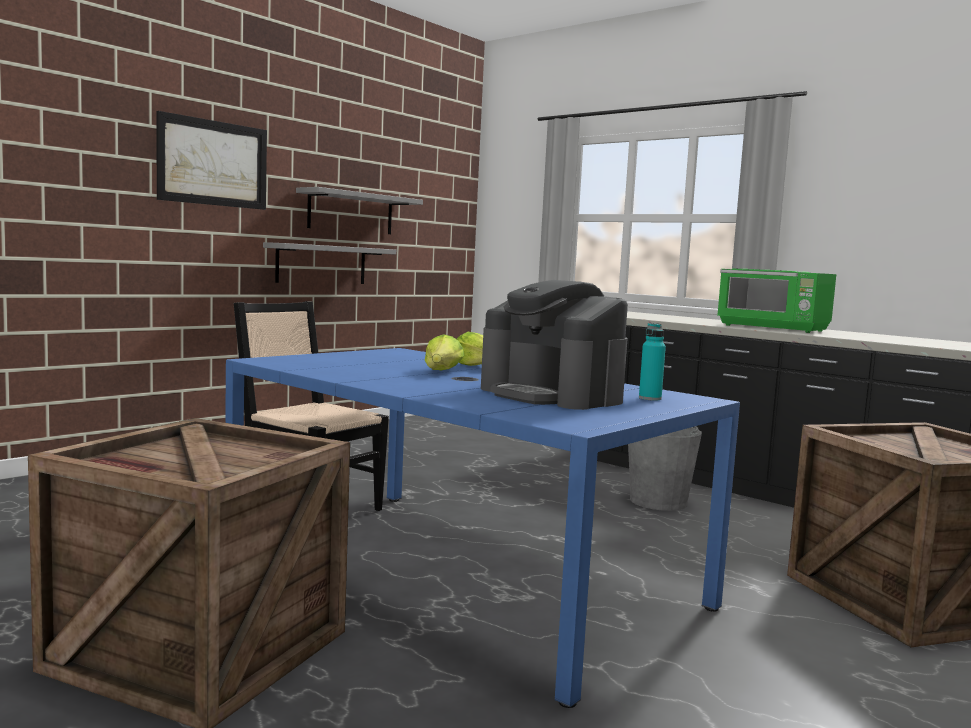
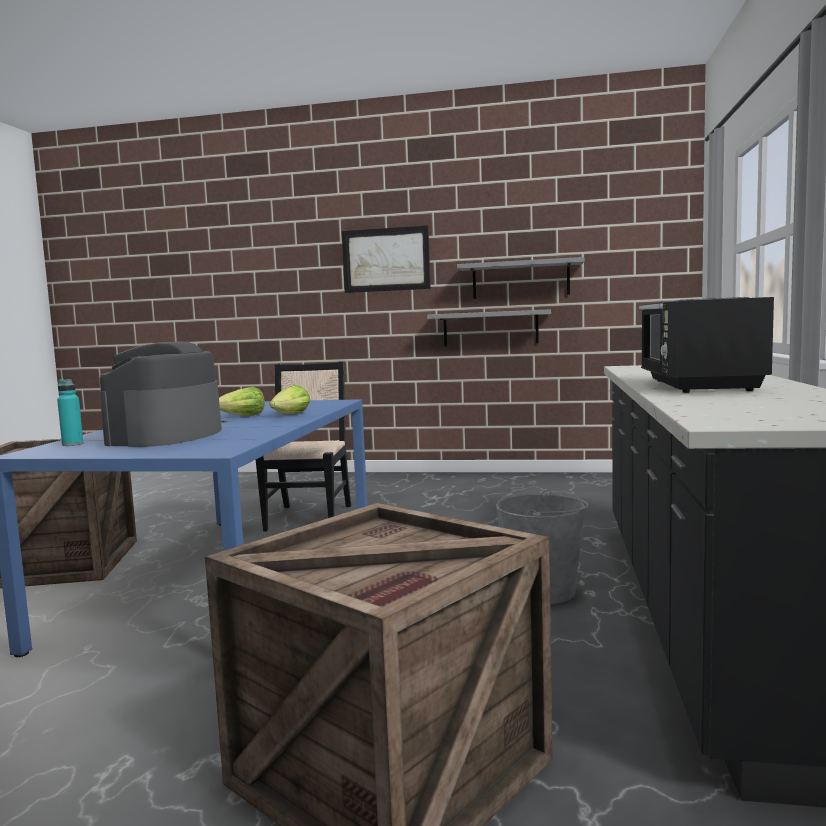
camera: 60 degrees right, 0 degrees up
turquoise bottle [639,323,666,401] -> turquoise bottle moved to [57,379,83,446]
green microwave [717,268,836,333] -> black microwave [639,297,774,393]

